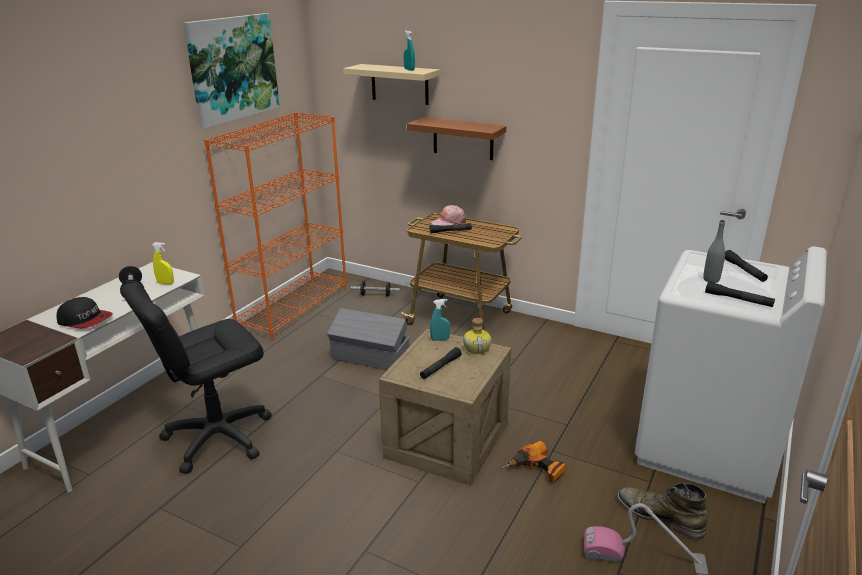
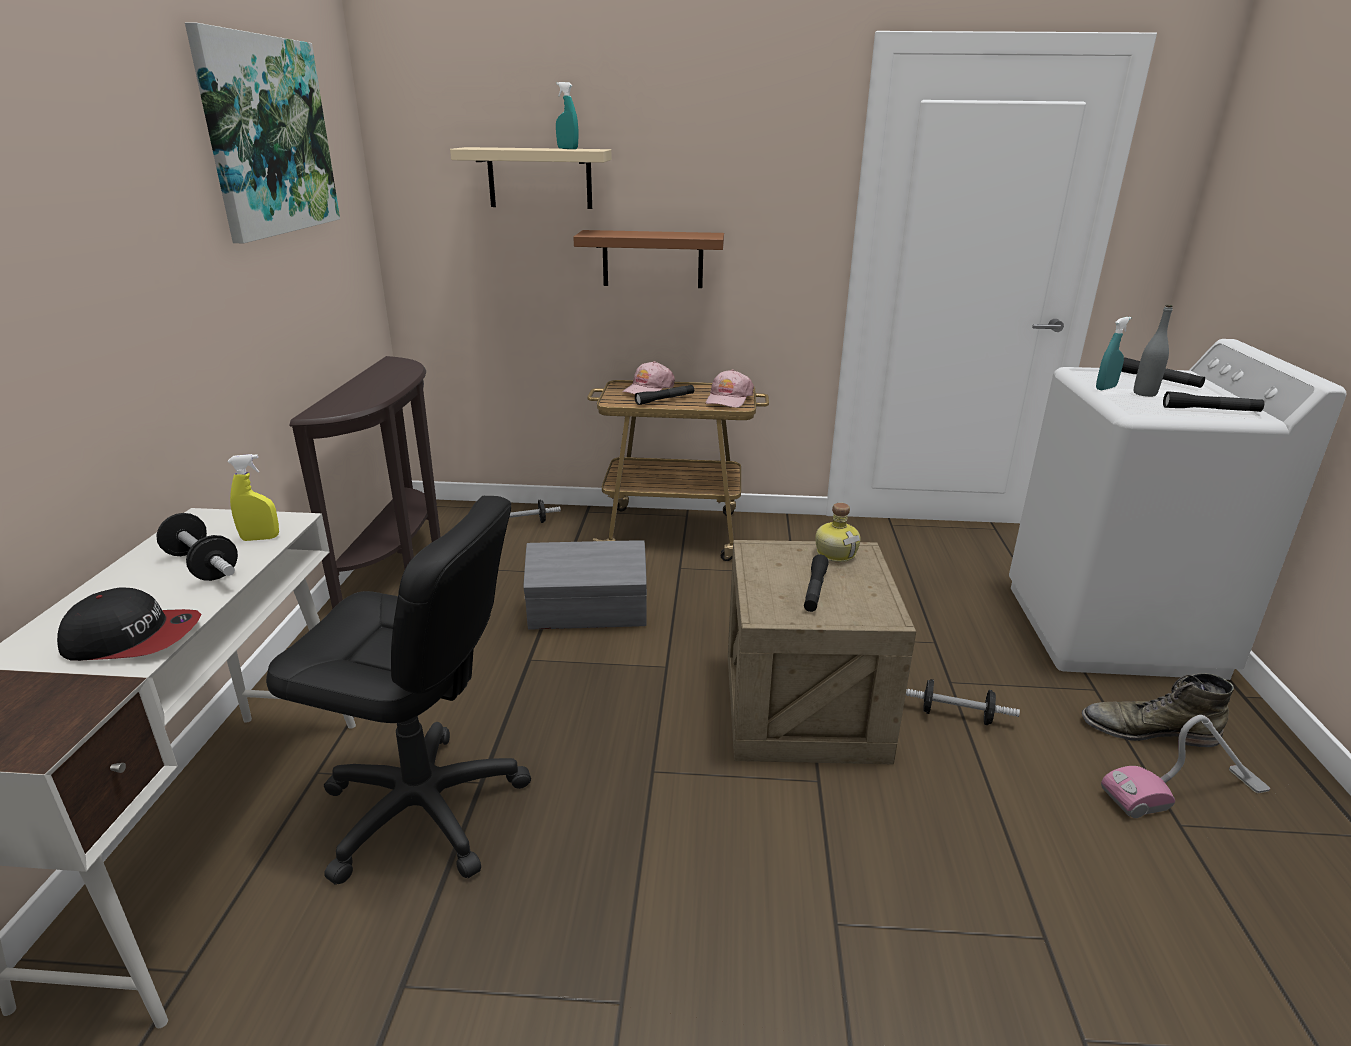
camera: 25 degrees left, 0 degrees up
black office chair [121,282,272,474] -> black office chair turned 105 degrees counterclockwise [266,496,531,885]
orange bookcase [204,112,347,340] -> brown console table [289,356,441,609]
turquoise spray bottle [430,299,450,341] -> turquoise spray bottle moved to [1096,317,1131,390]
power drill [501,441,567,483] -> dumbbell [906,679,1020,725]
none -> pink cap [706,369,754,408]

